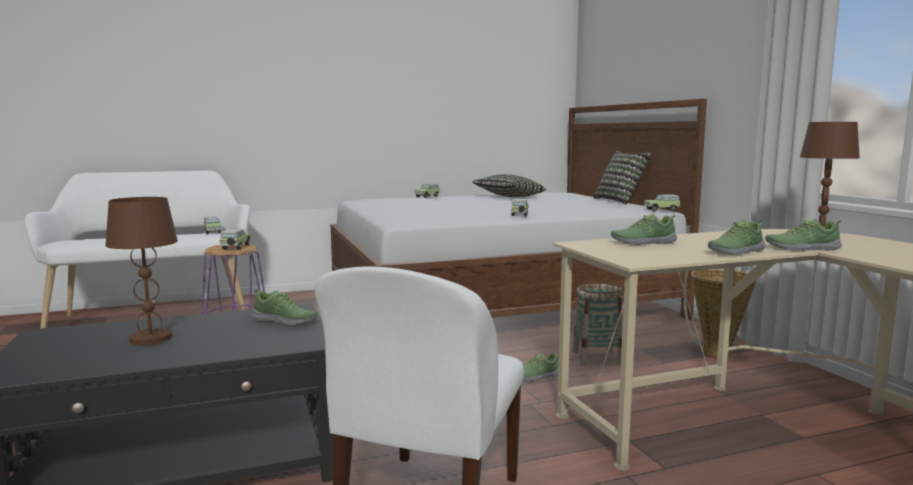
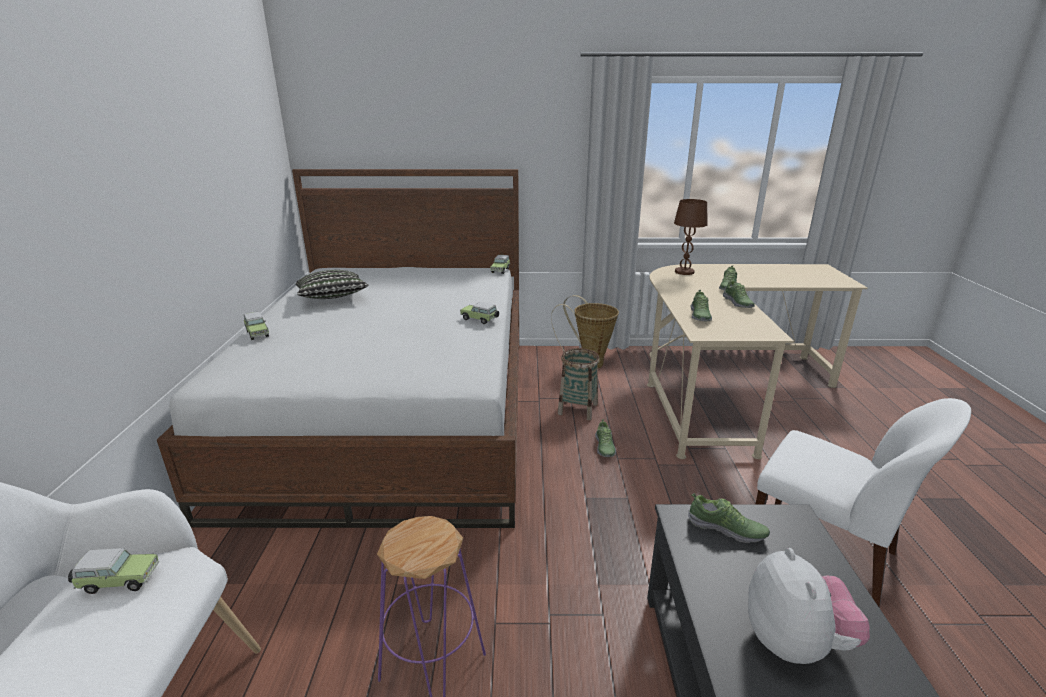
camera: 70 degrees left, 15 degrees up
brown table lamp [106,197,178,345] -> plush toy [748,548,870,664]
toy car [220,229,251,249] -> none
shoe [252,289,317,326] -> shoe turned 75 degrees clockwise [688,493,770,543]
pillow [594,151,652,205] -> none

